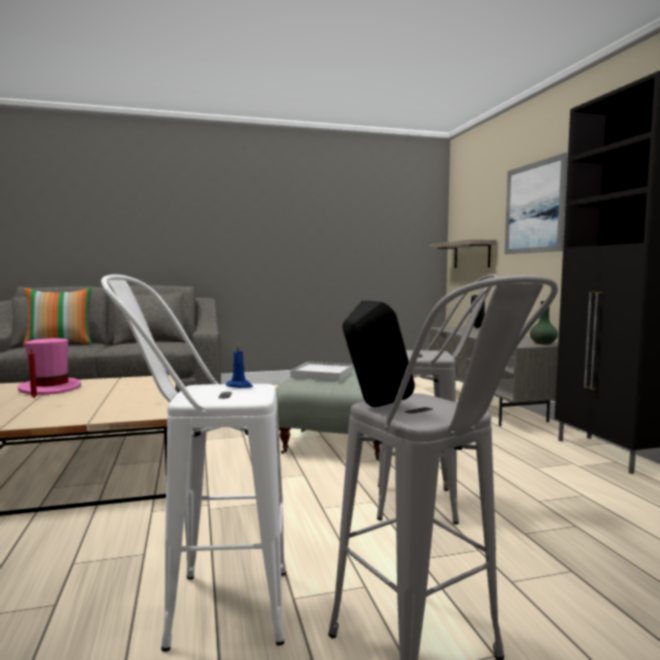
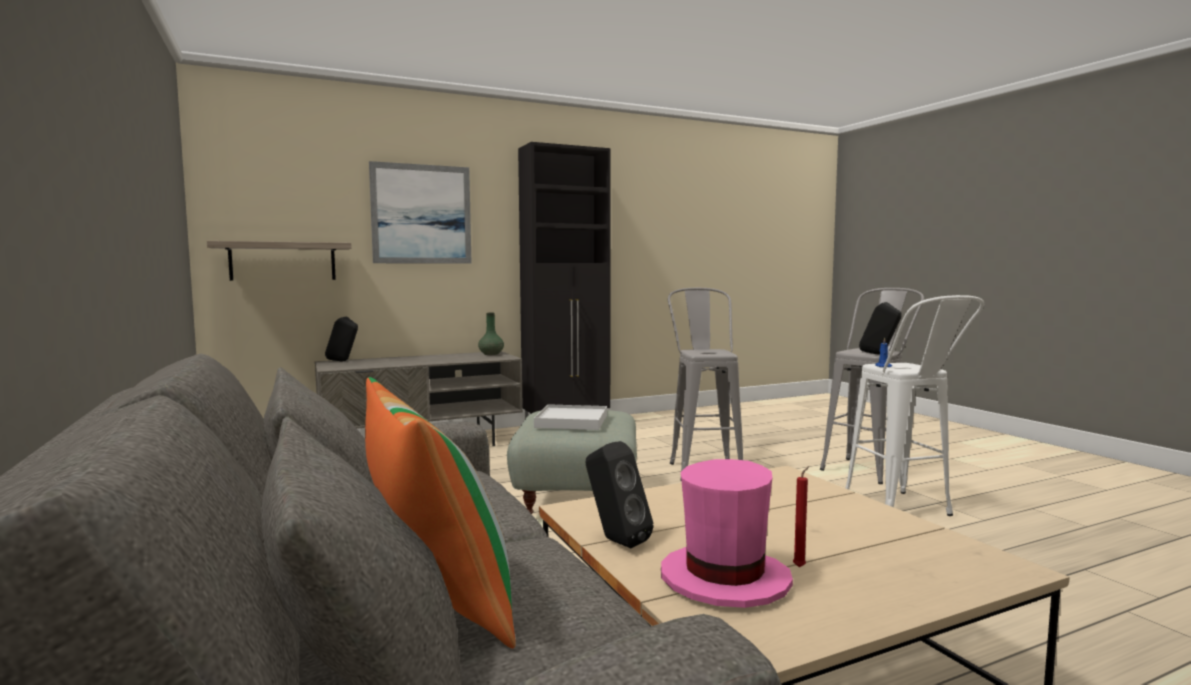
camera: 100 degrees left, 0 degrees up
none -> black speaker [585,441,654,548]

